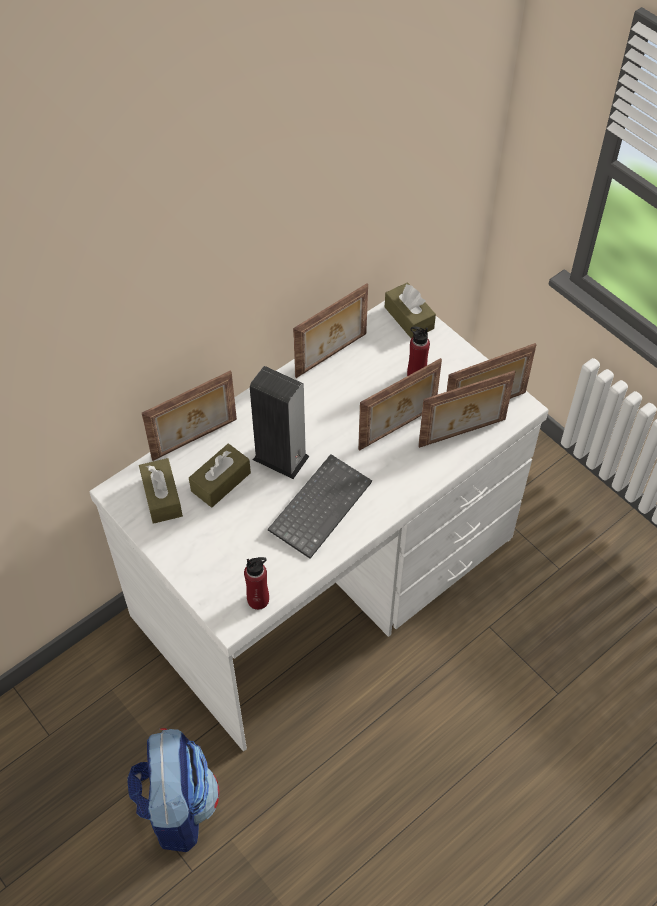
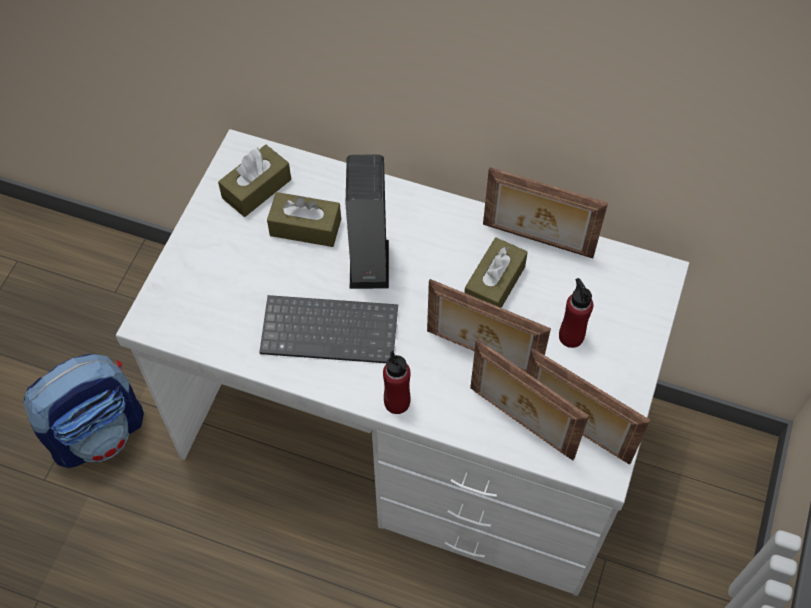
camera: 60 degrees right, 5 degrees up
picture frame [142,370,237,461] -> none
red bottle [244,557,269,610] -> red bottle moved to [383,351,411,414]
brown tissue box [385,282,436,339] -> brown tissue box moved to [464,238,528,308]

